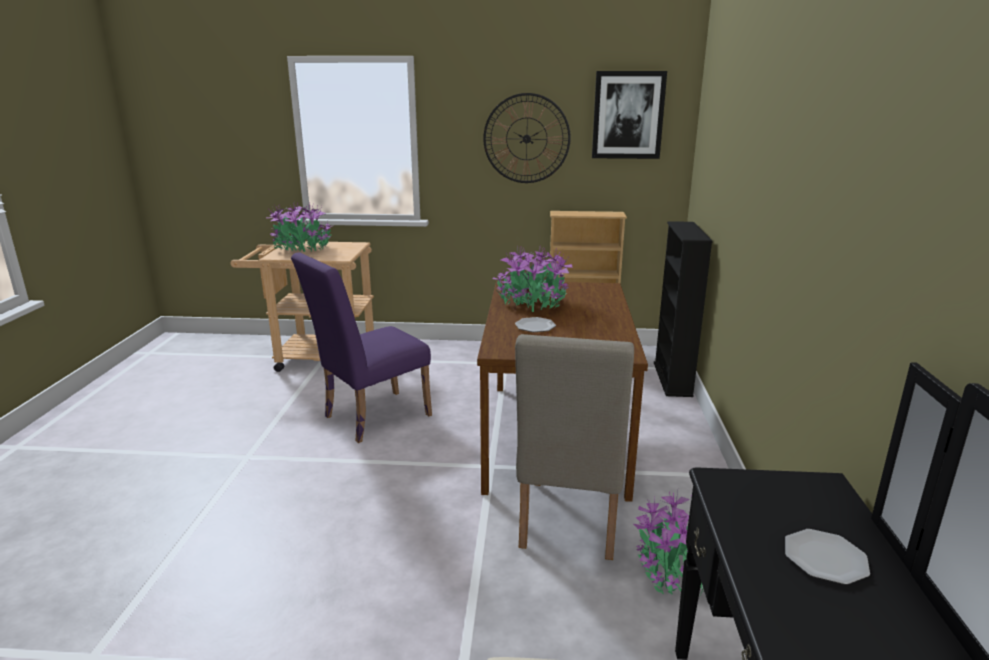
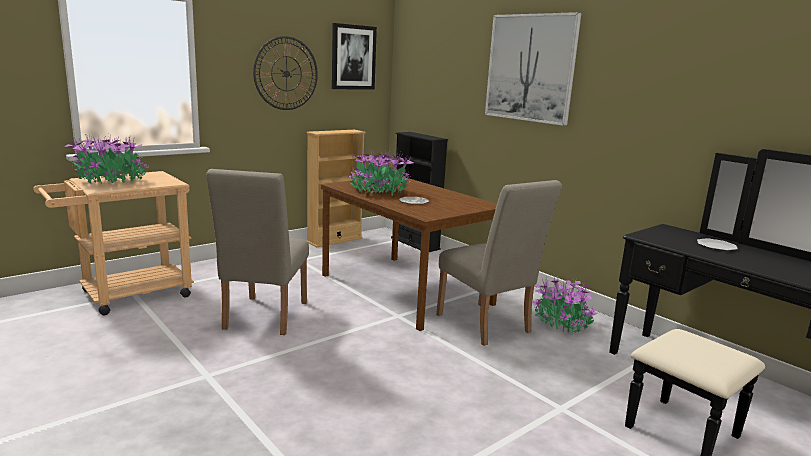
camera: 45 degrees left, 5 degrees down
purple chair [291,252,432,443] -> beige chair [206,169,309,335]
none -> picture [485,12,581,126]

